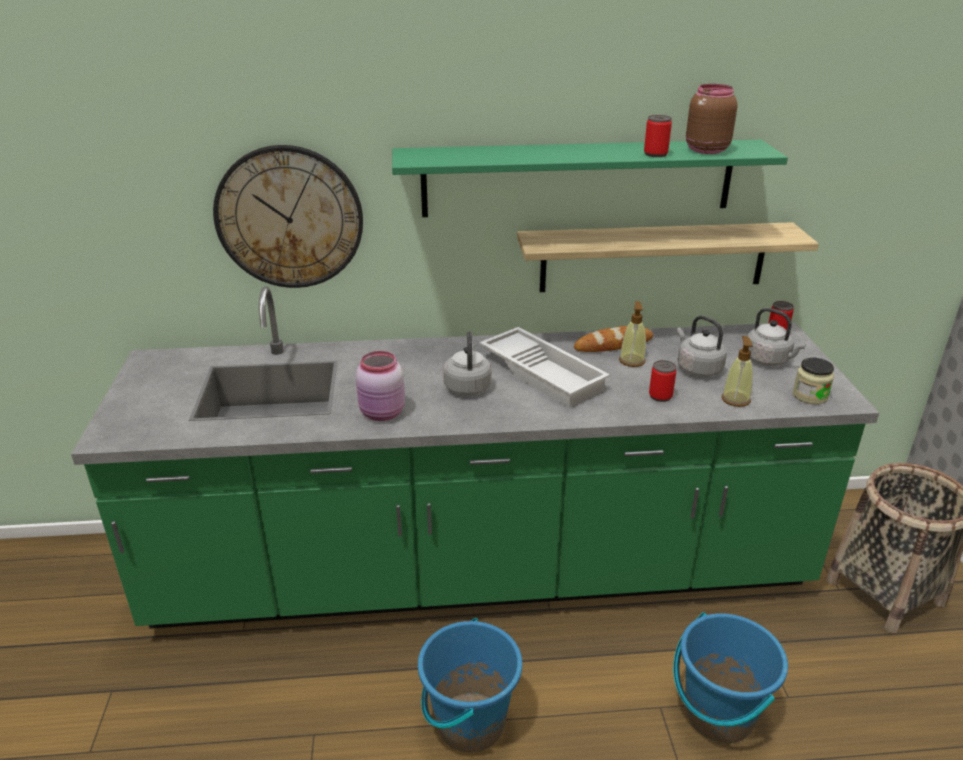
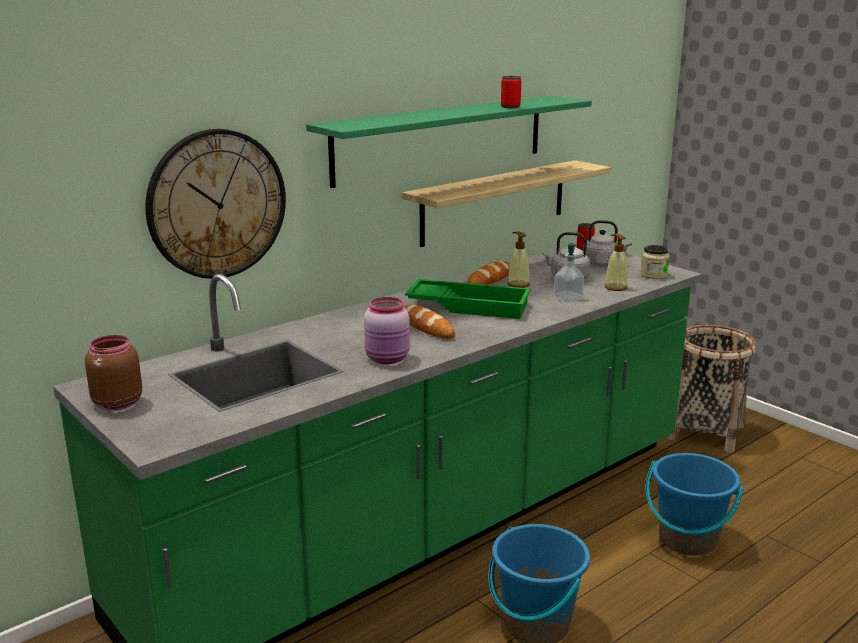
camera: 35 degrees left, 10 degrees down
grey kettle [443,331,492,396] -> bread [403,305,455,339]
white tray [480,327,610,408] -> green tray [405,279,531,319]
can [649,360,676,402] -> soap dispenser [554,244,584,301]
brown jar [686,84,738,154] -> brown jar moved to [85,335,142,411]

